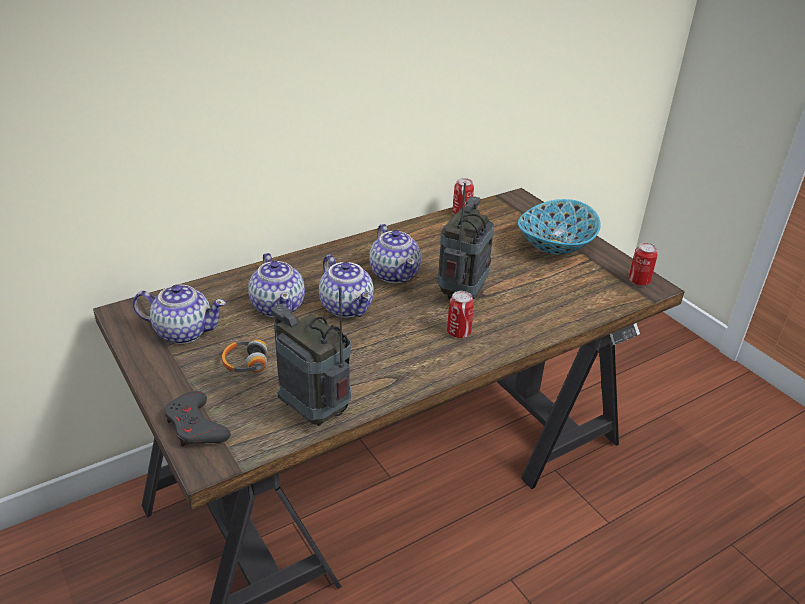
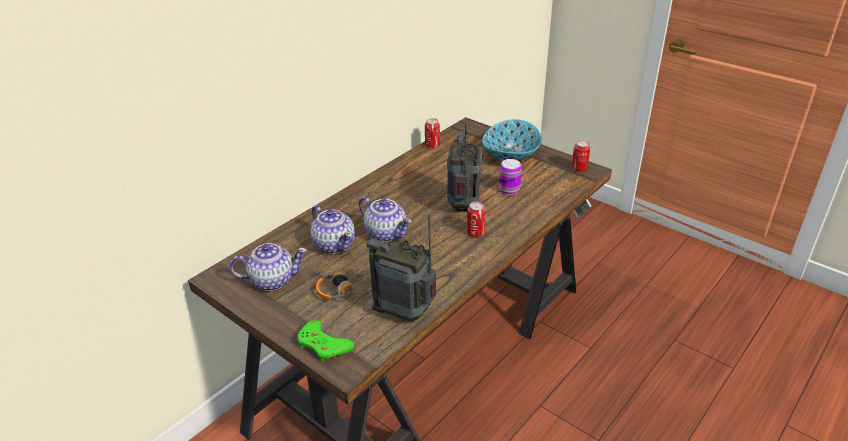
camera: 15 degrees left, 0 degrees up
grey game controller [164,391,231,447] -> green game controller [297,320,354,362]
teapot [369,224,421,283] -> none
none -> can [499,159,522,195]

